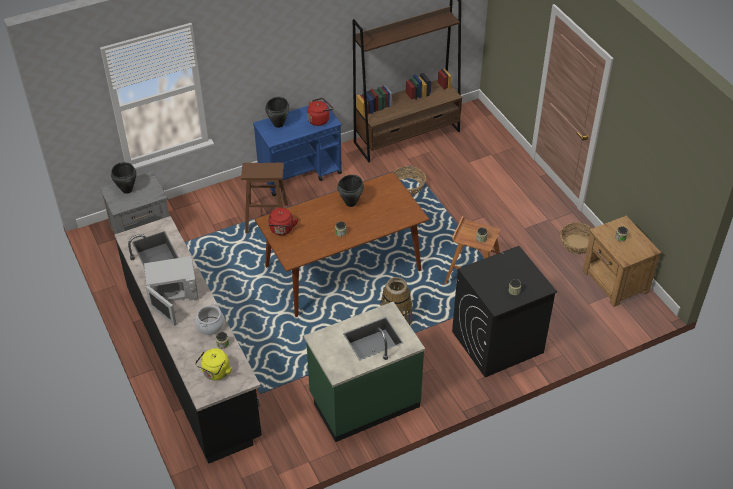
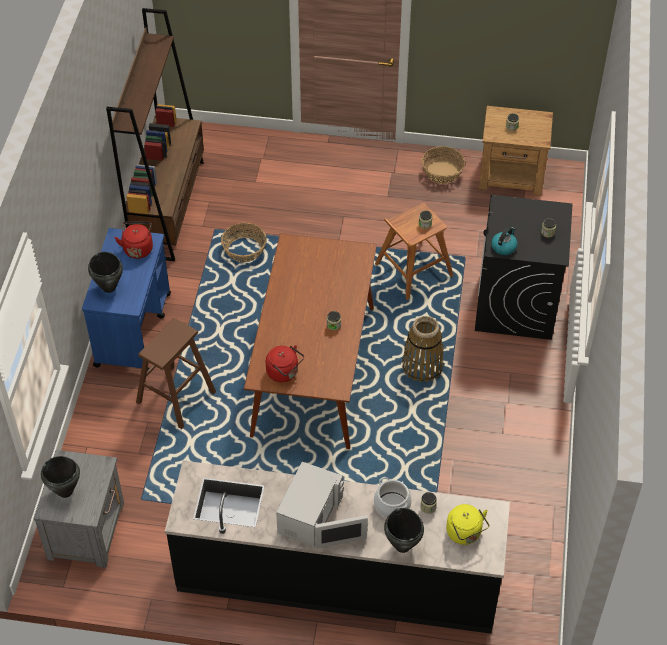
camera: 55 degrees left, 5 degrees up
green counter [304,302,425,442] -> none
black cooking pot [337,175,364,207] -> black cooking pot moved to [384,508,424,553]
none -> kettle [491,227,518,255]

